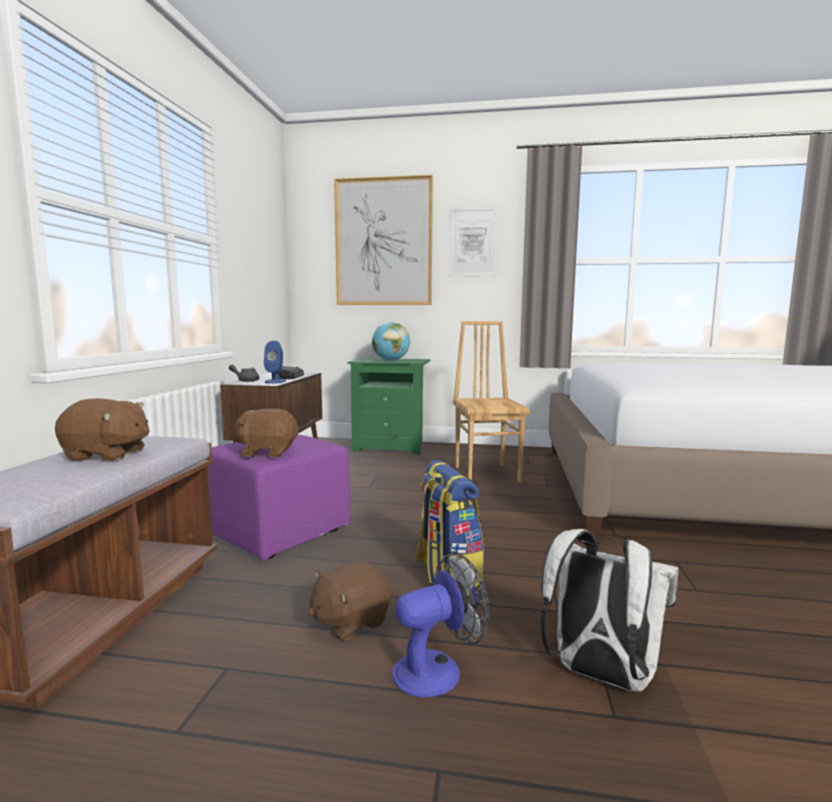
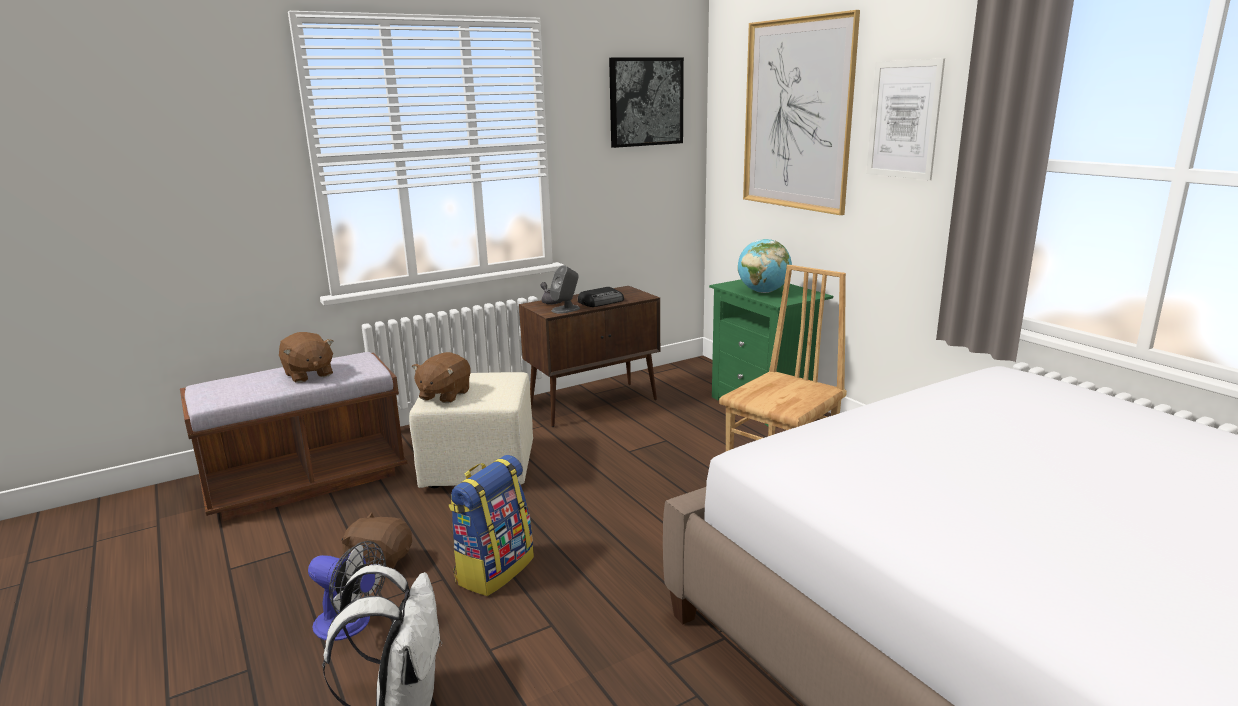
camera: 50 degrees right, 10 degrees up
purple ottoman [208,435,351,560] -> beige ottoman [409,372,533,488]
brown plush toy [231,408,298,457] -> brown plush toy turned 120 degrees counterclockwise [412,352,471,403]
blue speaker [264,341,286,384] -> grey speaker [550,265,580,314]
none -> picture [609,57,684,148]

